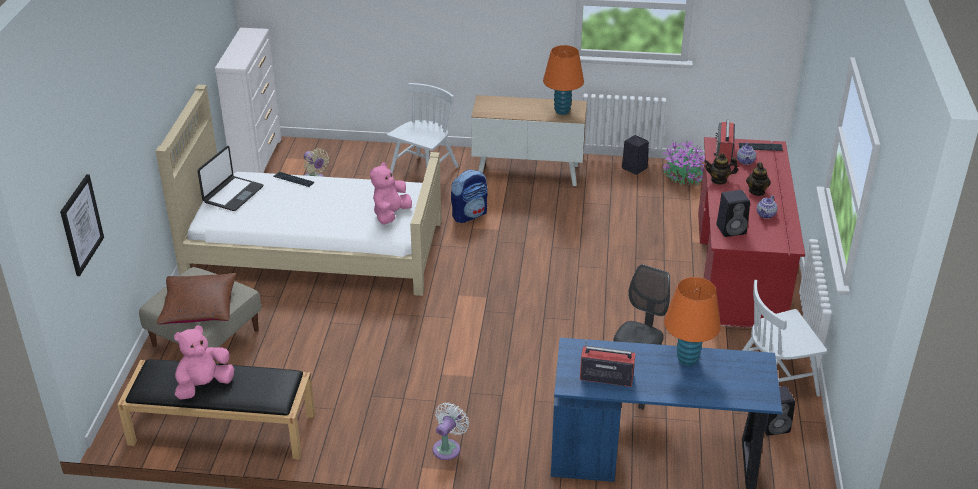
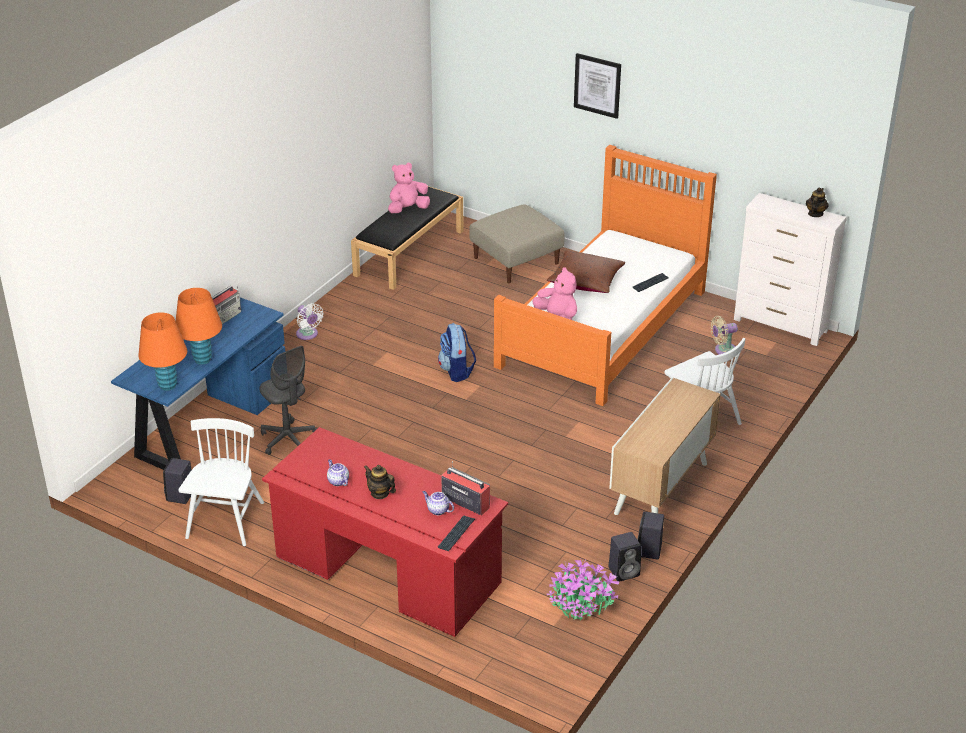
camera: 115 degrees right, 0 degrees up
picture [60,174,104,276] -> picture moved to [574,53,621,119]
beige bed [156,85,441,296] -> orange bed [494,145,717,406]
brown pillow [157,273,236,324] -> brown pillow moved to [547,250,625,293]
pink plush toy [174,326,234,400] -> pink plush toy turned 105 degrees counterclockwise [388,163,430,213]
laptop [198,146,263,211] -> none
backpack [451,170,488,223] -> backpack moved to [438,323,476,382]
orange table lamp [543,45,584,115] -> orange table lamp moved to [138,312,187,391]
teapot [704,153,738,185] -> teapot moved to [806,187,828,217]
black speaker [717,190,750,237] -> black speaker moved to [638,512,664,559]

